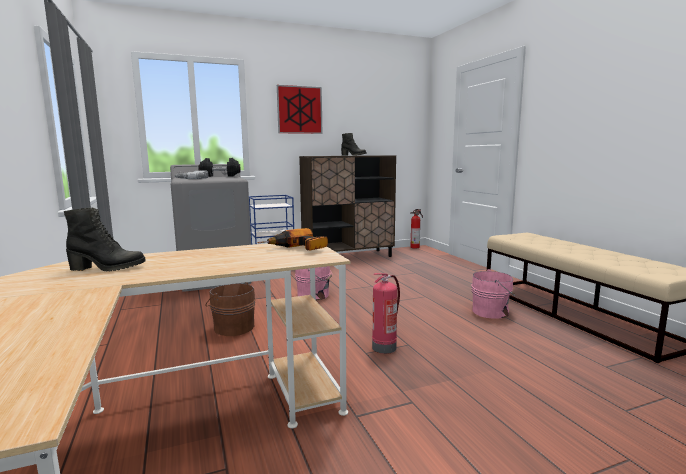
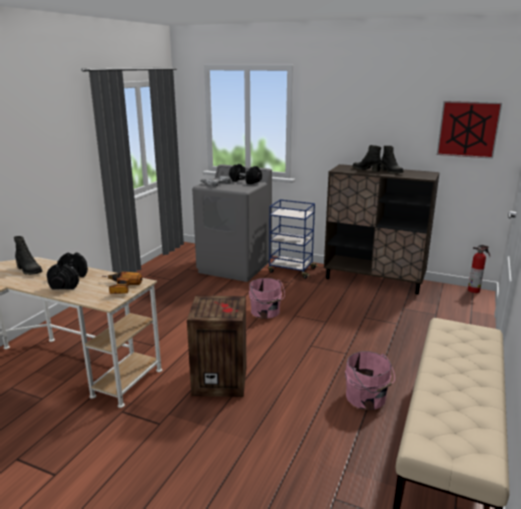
camera: 45 degrees right, 10 degrees up
brown bucket [206,282,256,336] -> none
picture [277,85,322,134] -> picture moved to [437,101,502,159]
fire extinguisher [372,273,400,354] -> crate [187,296,247,397]
none -> black dumbbell [47,253,88,290]
none -> black boot [353,145,381,172]

